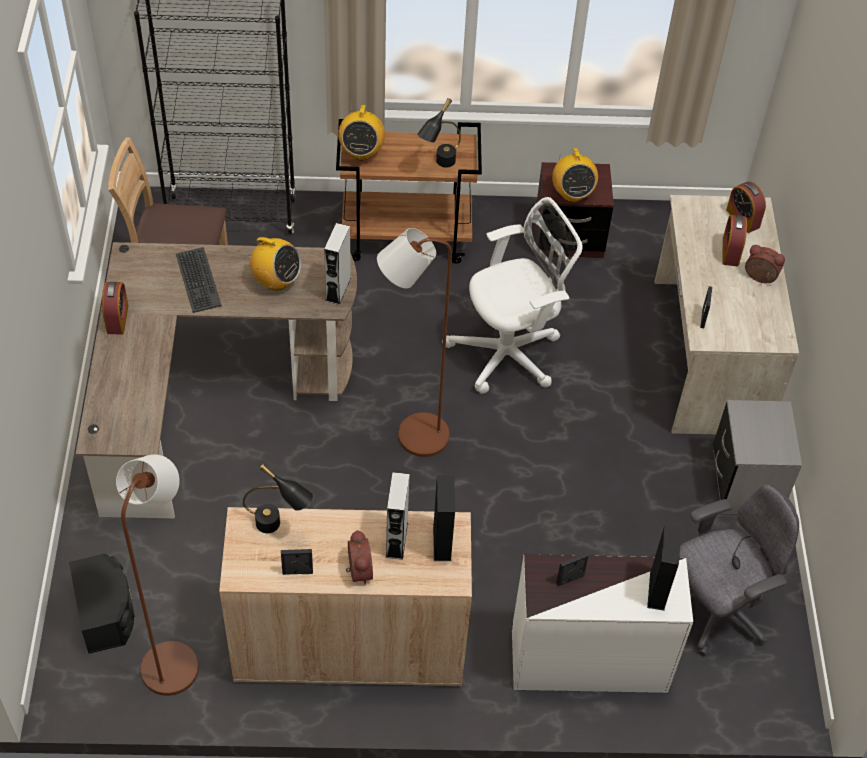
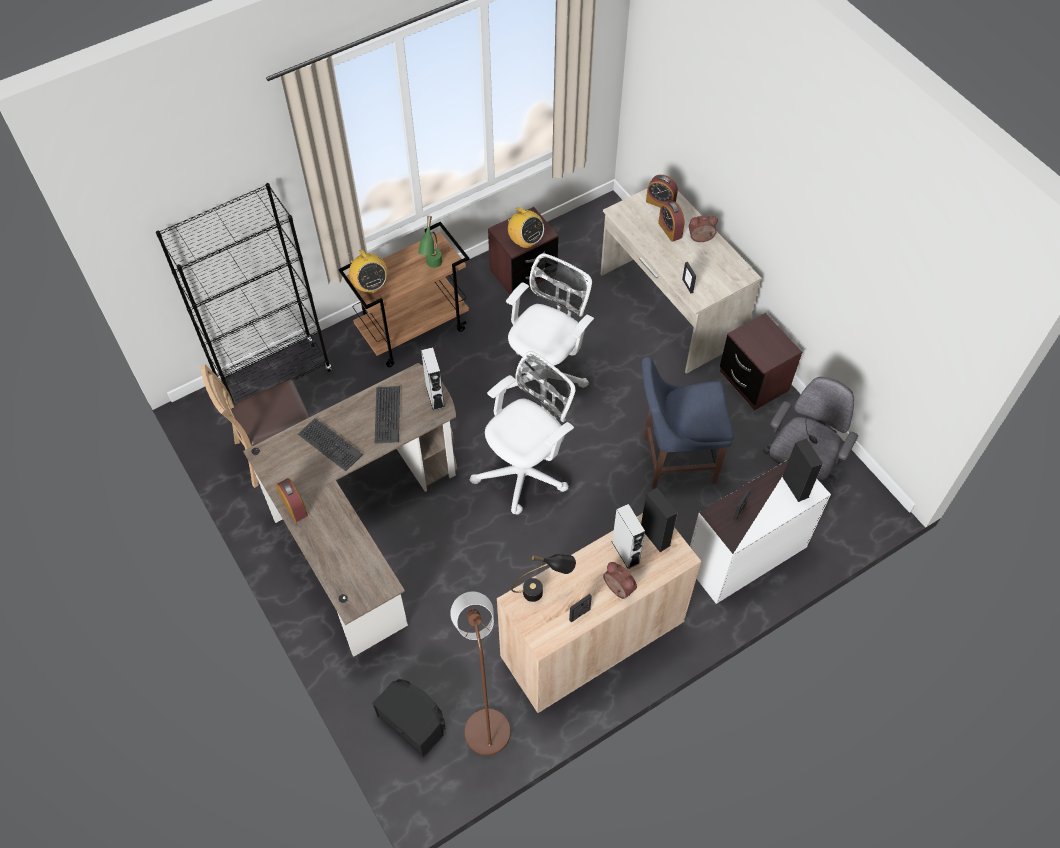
camera: 30 degrees left, 5 degrees up
radio [244,237,301,291] -> keyboard [375,386,400,444]
brown floor lamp [377,228,452,457] -> white office chair [470,351,575,515]
black table lamp [417,98,461,167] -> green table lamp [418,216,442,268]
grey nightstand [713,400,802,514] -> brown nightstand [720,313,802,410]
none -> blue chair [642,357,734,488]

